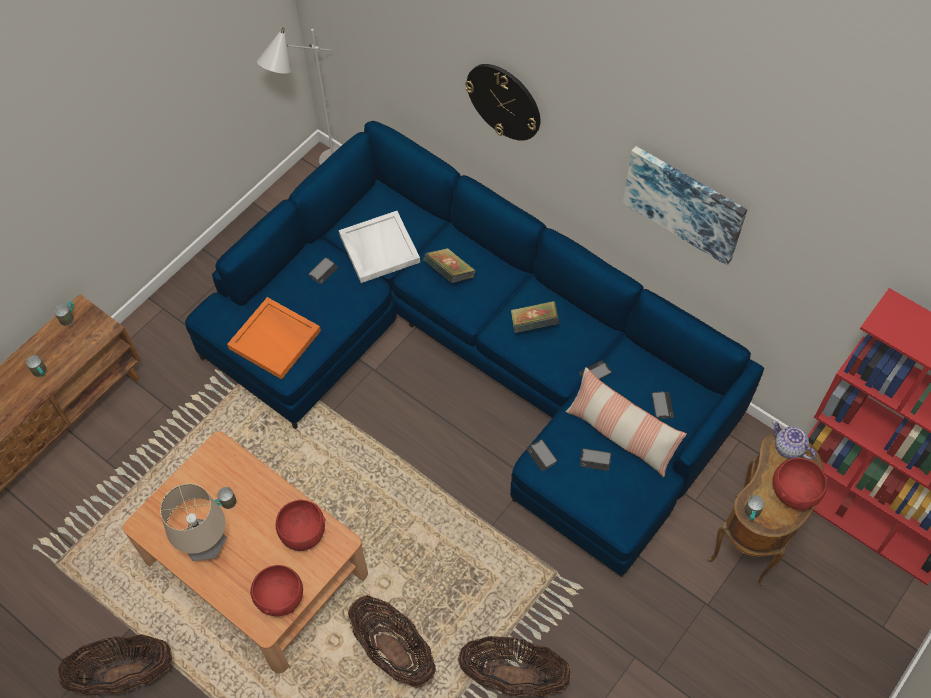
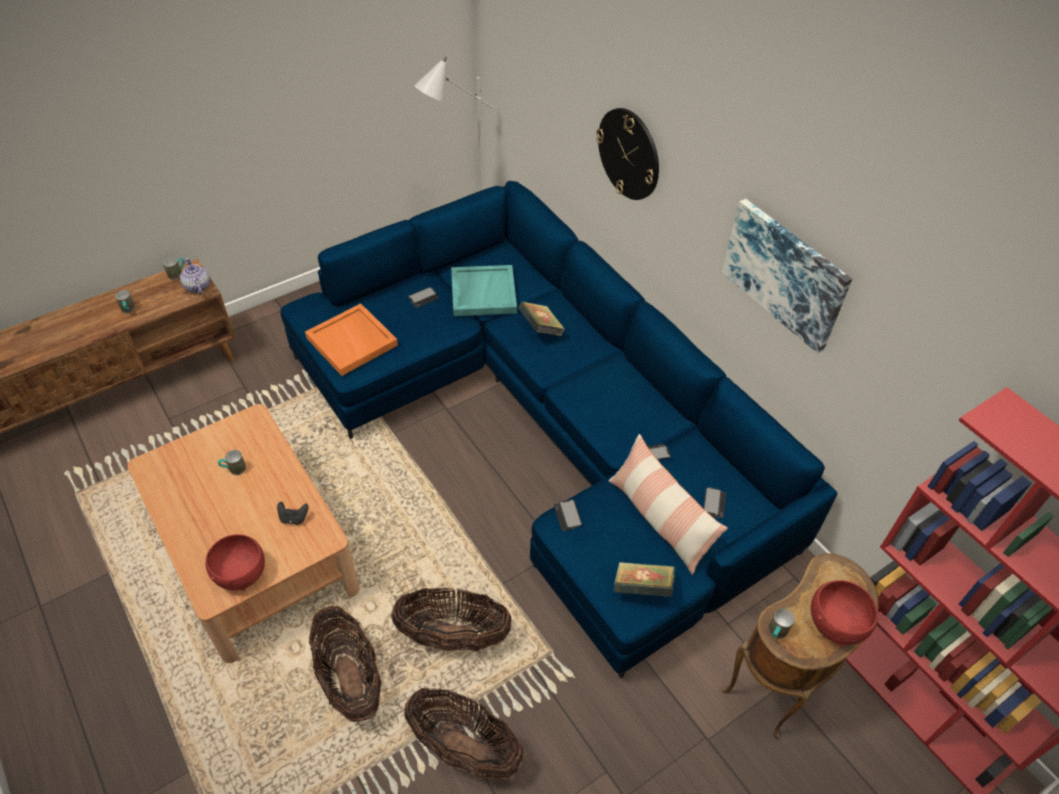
camera: 15 degrees right, 10 degrees down
basket [58,634,172,696] -> basket moved to [391,588,512,651]
table lamp [160,484,227,561] -> none
red bowl [276,500,326,551] -> black game controller [277,501,308,525]
white tray [339,211,420,283] -> turquoise tray [451,265,517,316]
book [511,301,559,333] -> book moved to [614,562,675,597]
phone [580,448,611,471] -> none
teapot [772,420,816,460] -> teapot moved to [180,258,210,294]

